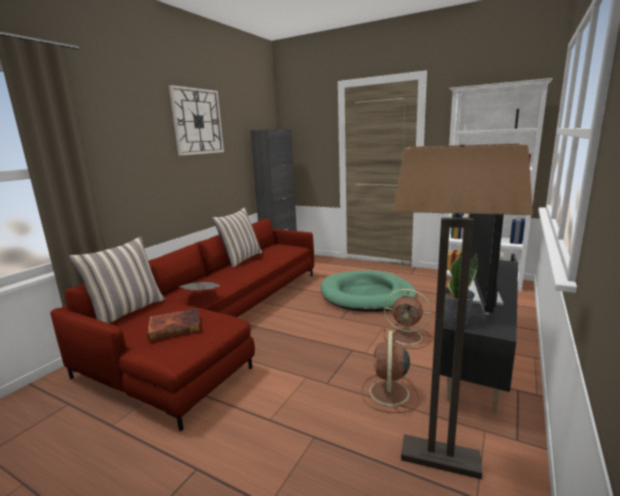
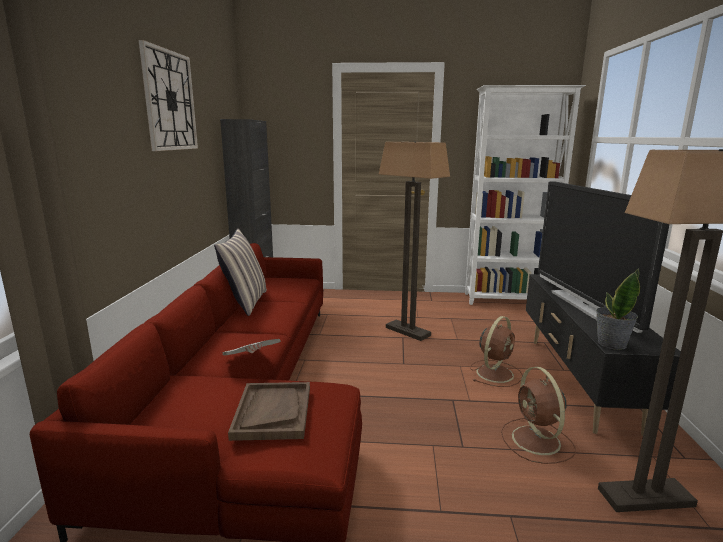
camera: 25 degrees left, 0 degrees up
pillow [68,237,166,323] -> none
book [147,308,201,341] -> brown tray [228,382,310,441]
green dog bed [321,270,416,312] -> floor lamp [379,142,450,341]
brown fan [384,289,431,349] -> brown fan turned 45 degrees counterclockwise [470,316,523,387]

